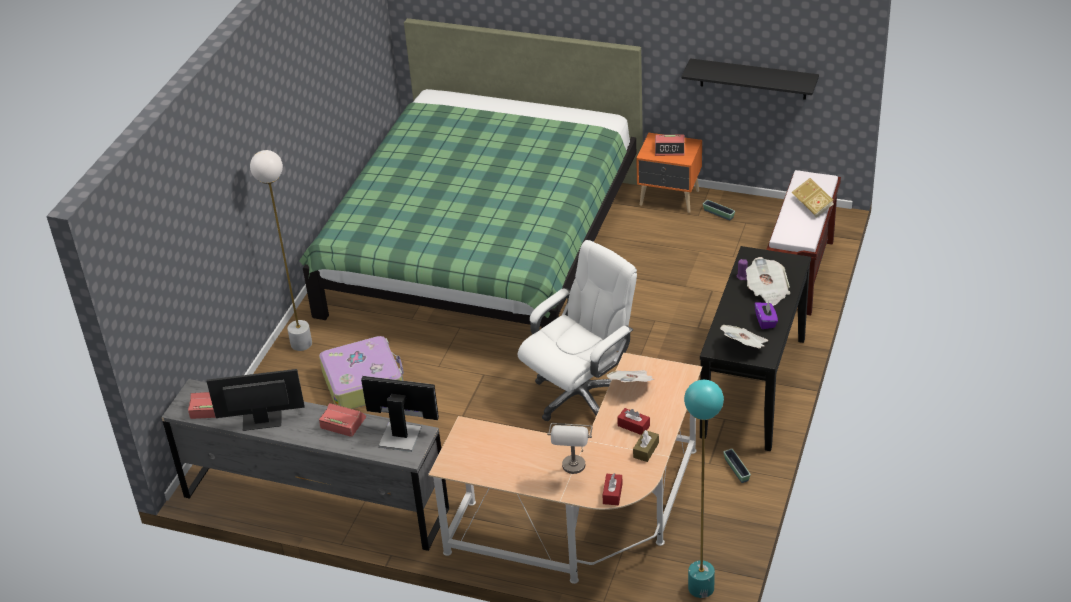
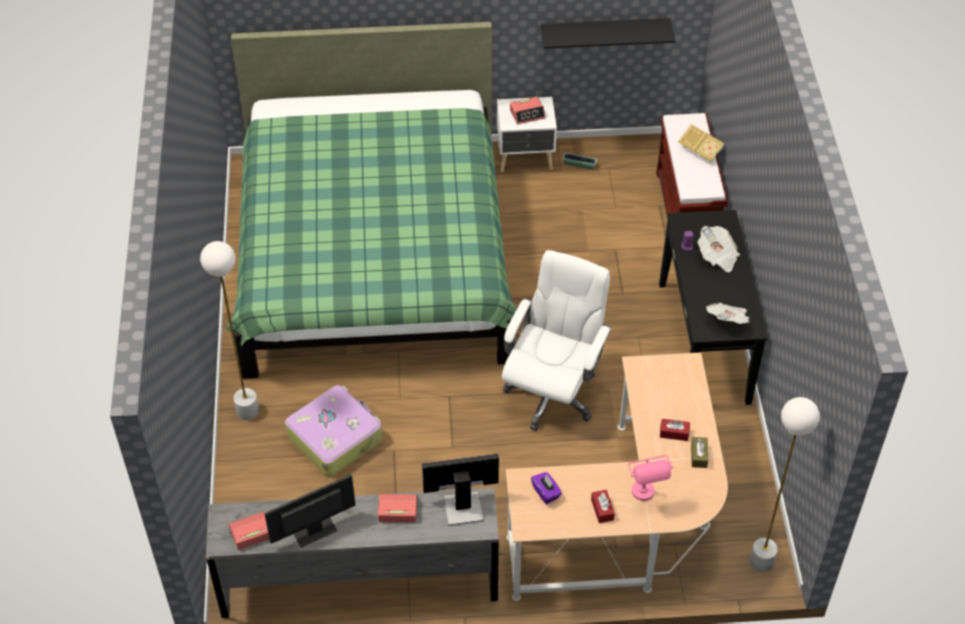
camera: 25 degrees left, 10 degrees up
grey table lamp [547,423,593,474] -> pink table lamp [628,455,673,501]
red tissue box [603,473,623,505] -> red tissue box moved to [591,490,615,523]
newspaper [606,370,654,382] -> none
orange nightstand [636,133,702,213] -> white nightstand [497,97,557,172]
turquoise floor lamp [684,380,724,598] -> white floor lamp [750,397,820,572]
planter [723,449,751,483] -> none
purple tissue box [755,301,778,329] -> purple tissue box moved to [531,472,562,504]

